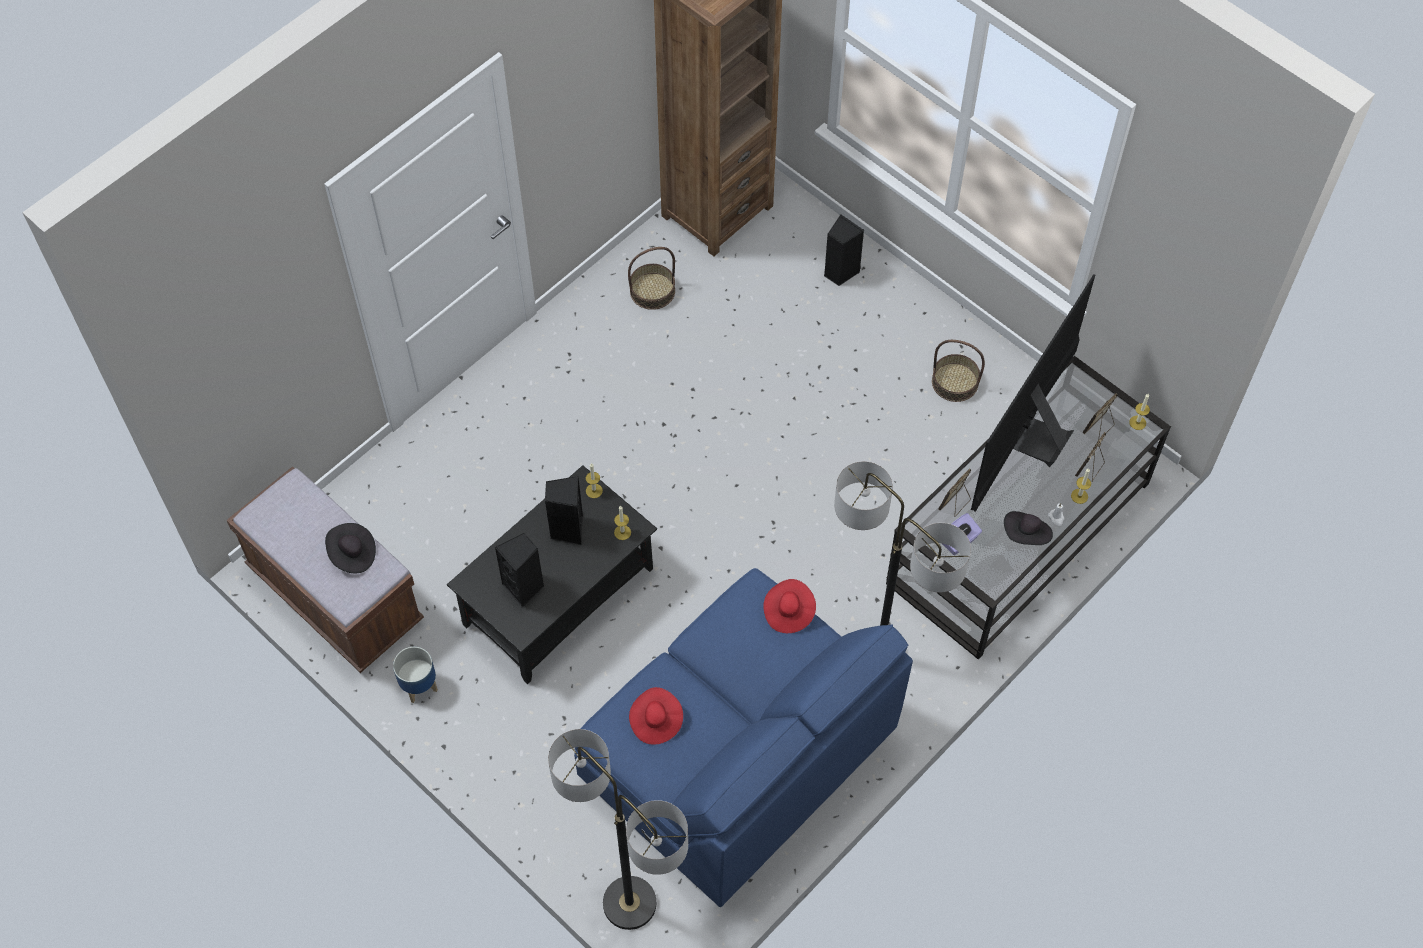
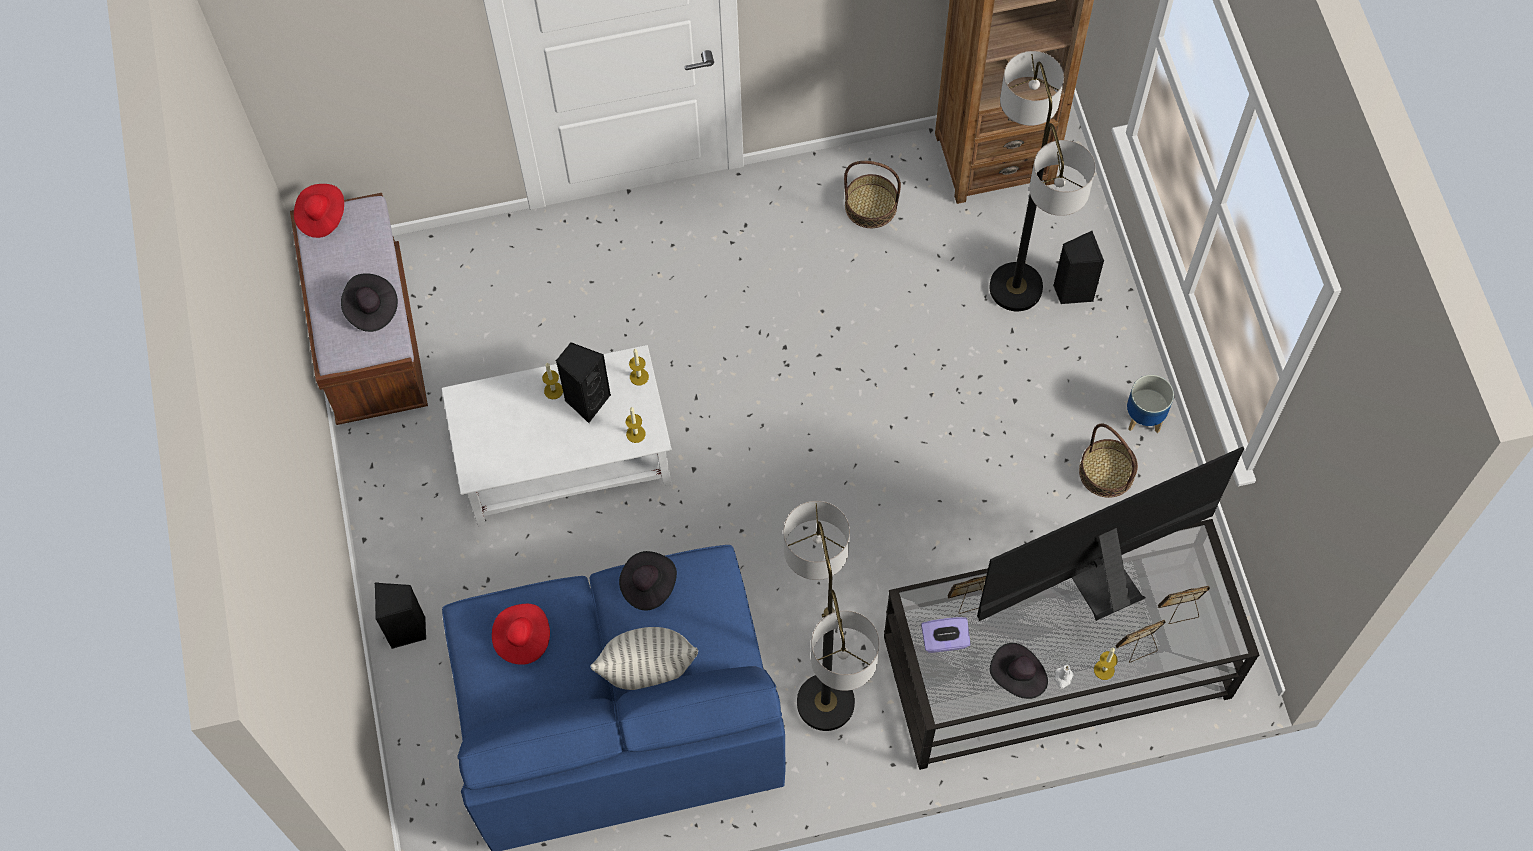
camera: 35 degrees right, 5 degrees up
planter [393,647,438,703] -> planter moved to [1127,375,1174,433]
black coffee table [447,465,657,684] -> white coffee table [442,345,672,527]
black speaker [495,533,544,608] -> black speaker moved to [374,582,426,649]
floor lamp [548,729,688,930] -> floor lamp moved to [989,51,1095,311]
red hat [763,579,816,633] -> red hat moved to [294,184,344,238]
candle [1129,394,1150,430] -> candle moved to [542,363,563,399]
none -> pillow [590,627,698,690]
none -> black hat [619,551,677,611]

